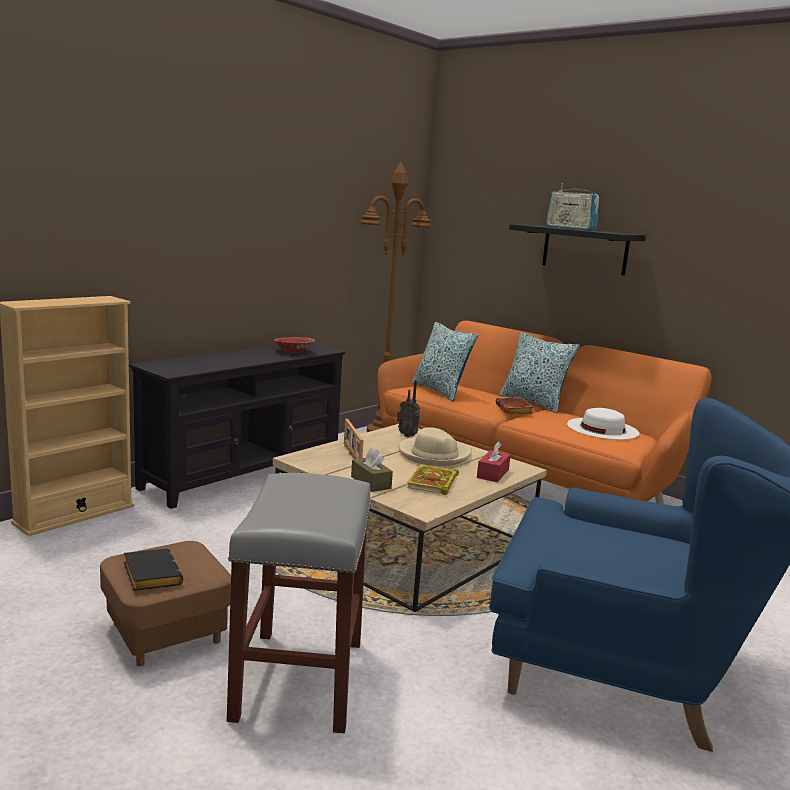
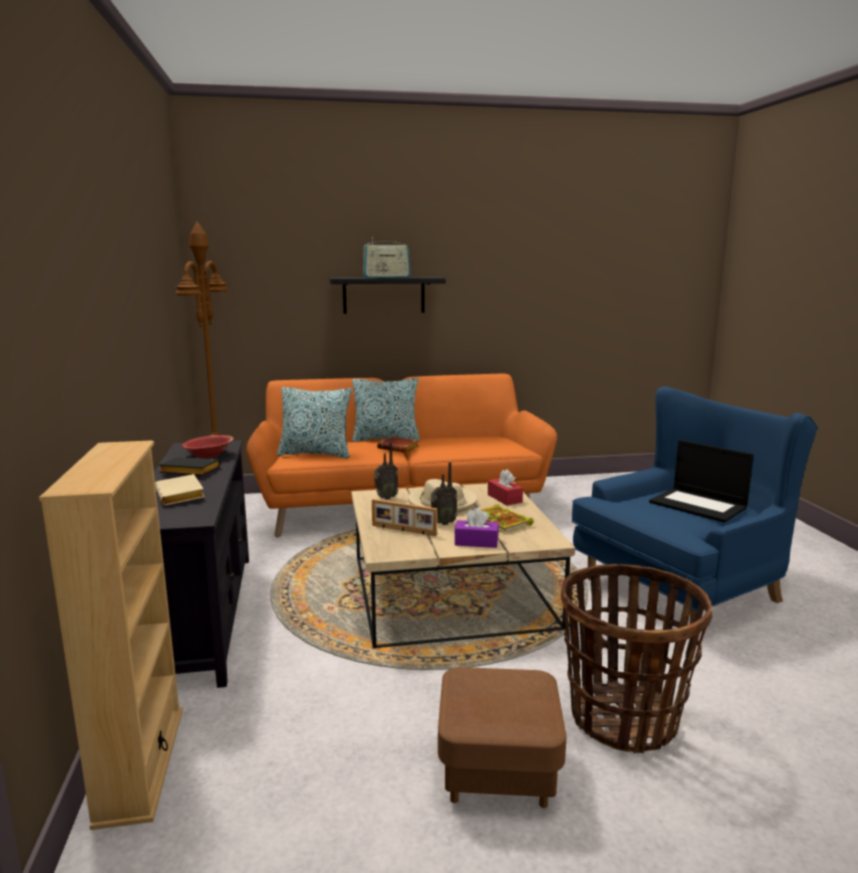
camera: 50 degrees left, 0 degrees up
black book [124,549,183,591] -> black book moved to [159,457,220,476]
grey stool [227,473,371,733] -> basket [561,564,713,753]
brown tissue box [351,448,393,492] -> purple tissue box [454,508,499,548]
white hat [567,408,639,440] -> none
none -> beige book [155,474,205,505]
none -> radio [431,462,457,525]
none -> laptop [649,440,754,523]

